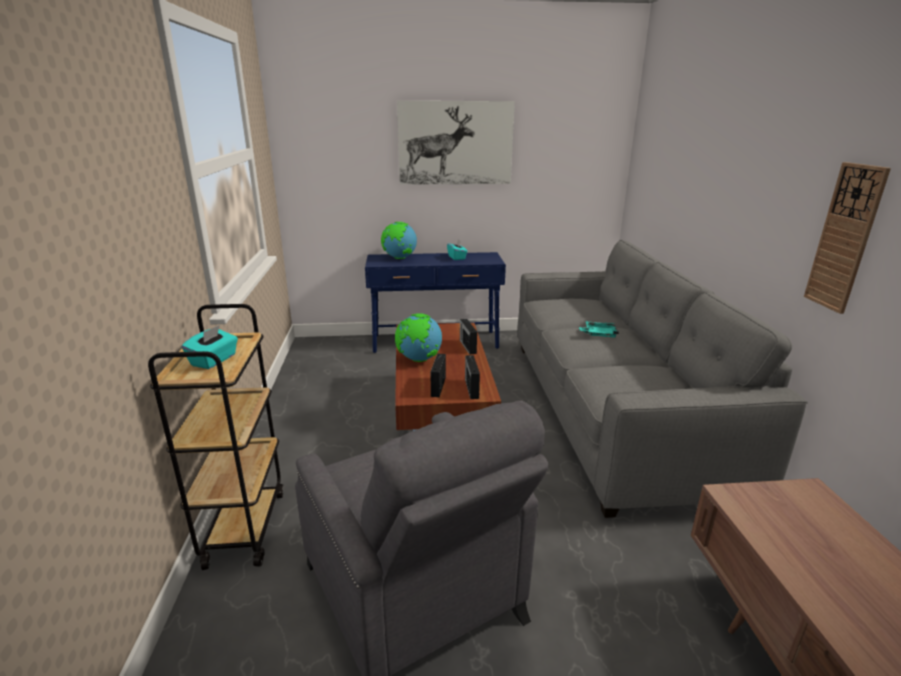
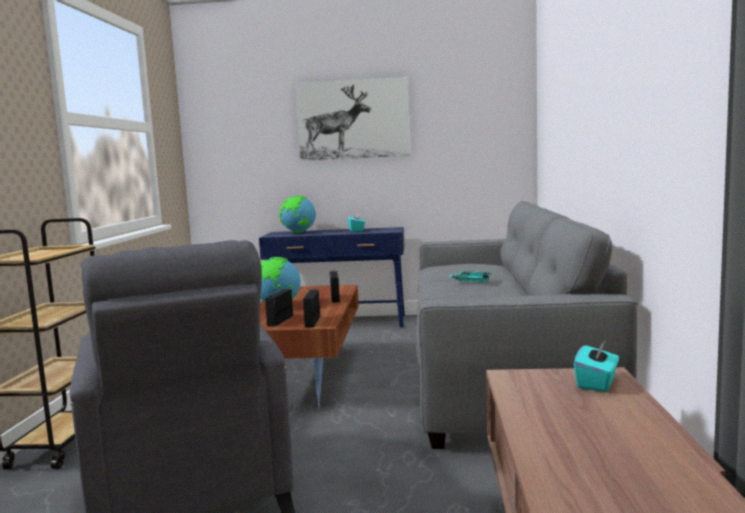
camera: 10 degrees right, 15 degrees down
turquoise tissue box [182,325,238,369] -> turquoise tissue box moved to [574,339,619,392]
wall clock [804,162,891,314] -> none

